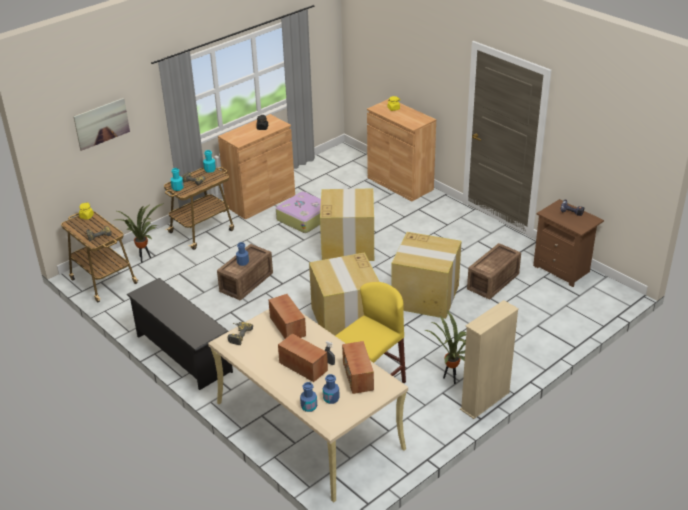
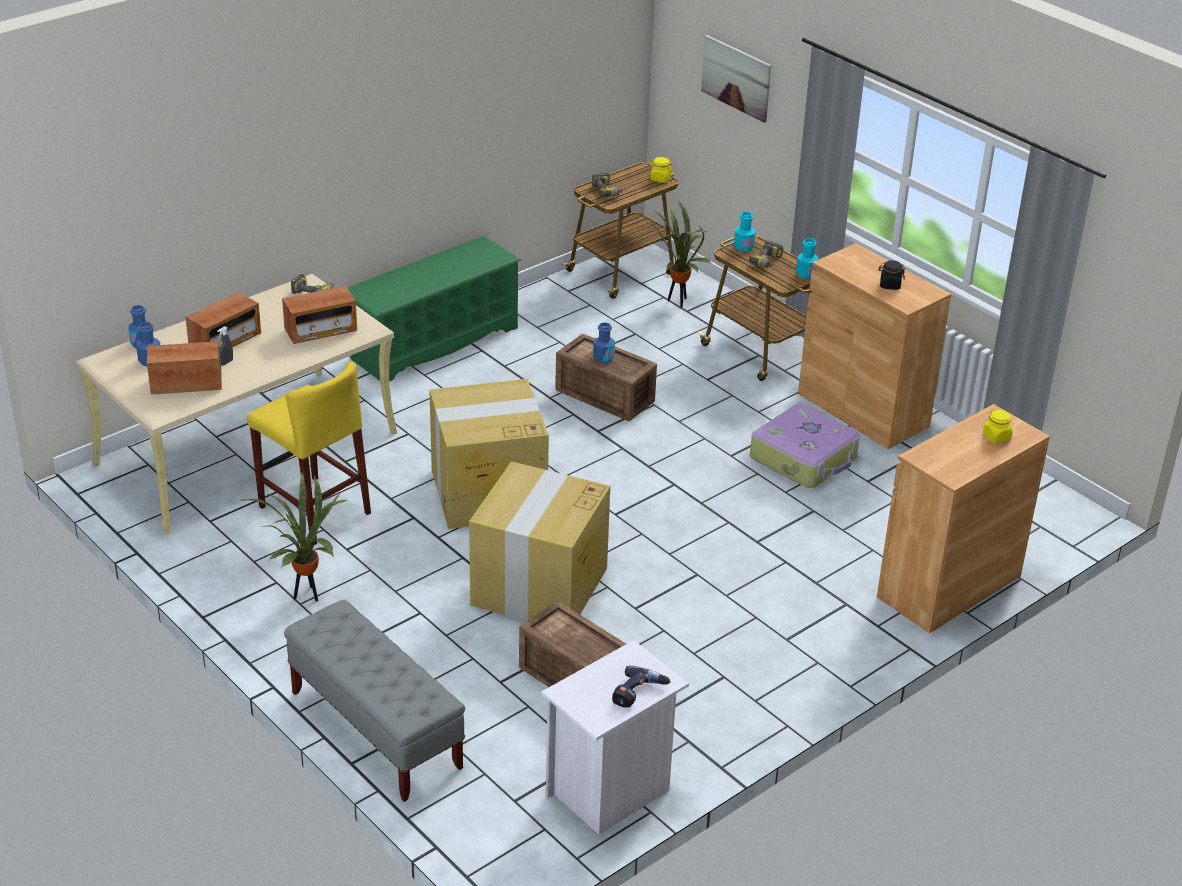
camera: 90 degrees right, 0 degrees up
black shoe rack [127,278,233,390] -> green shoe rack [347,236,521,382]
cardboard box [320,189,374,261] -> none
beige bookcase [460,300,519,419] -> none
brown nightstand [533,199,604,287] -> white nightstand [542,640,689,834]
none -> grey bench [284,599,465,802]

